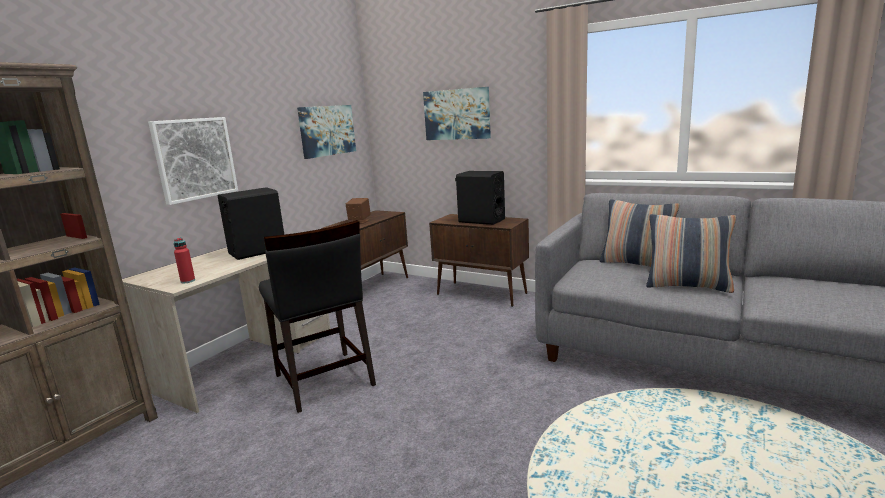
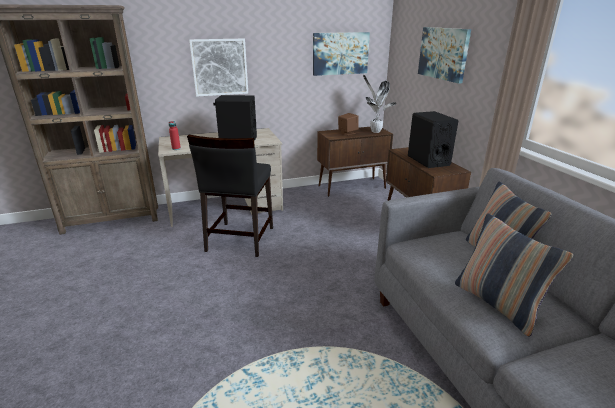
camera: 40 degrees right, 10 degrees up
none -> potted plant [363,75,396,133]

